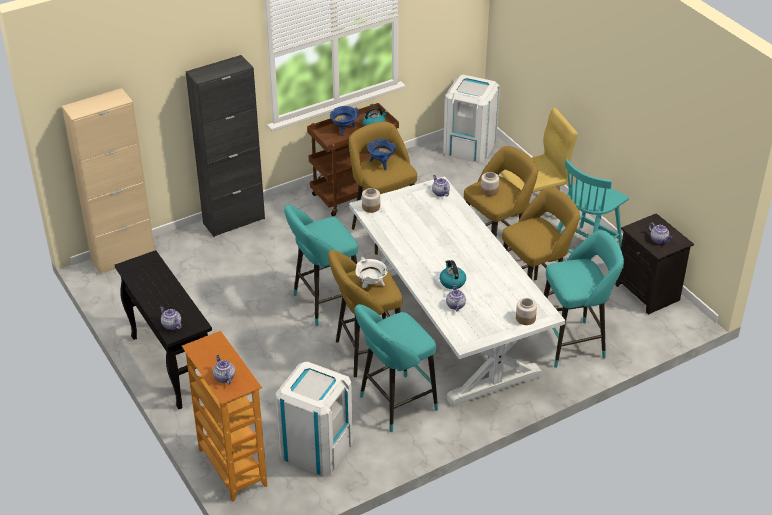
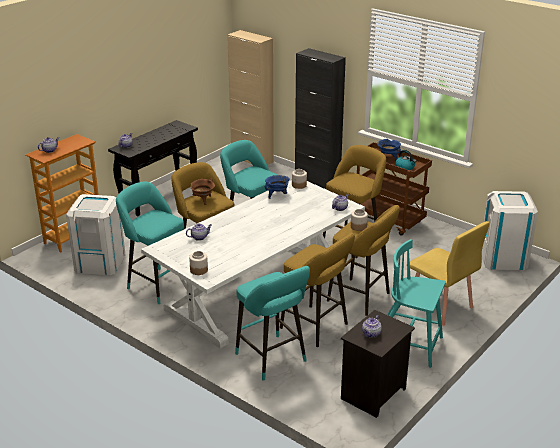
camera: 70 degrees right, 10 degrees down
white cooking pot [355,257,388,288] -> brown cooking pot [191,178,215,205]
blue cooking pot [367,139,396,170] -> blue cooking pot moved to [265,175,290,199]
kettle [440,260,466,289] -> none

